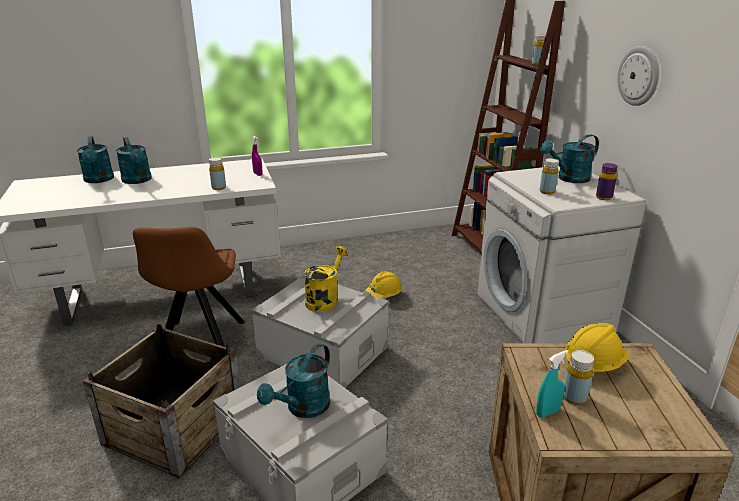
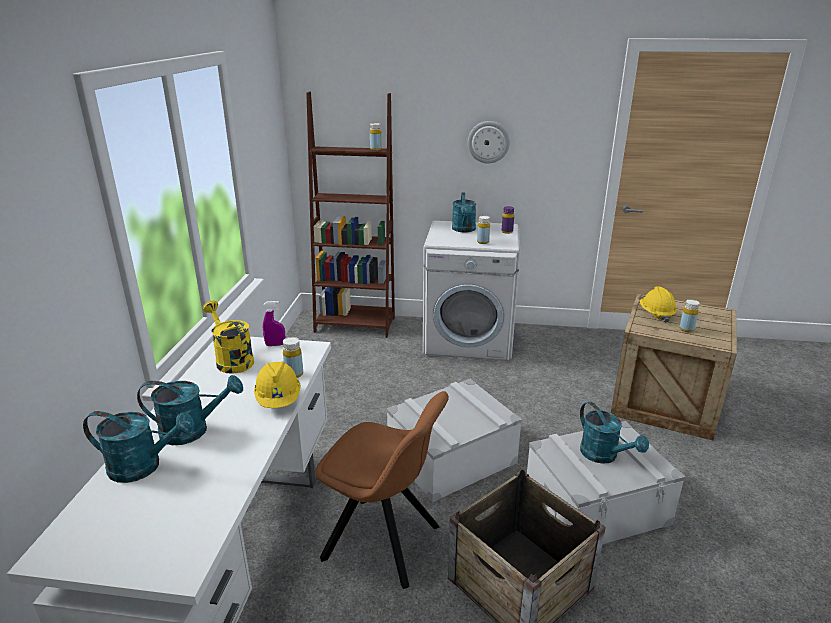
camera: 65 degrees left, 0 degrees up
yellow watering can [304,246,349,312] -> yellow watering can moved to [203,300,254,374]
yellow hard hat [365,271,402,299] -> yellow hard hat moved to [254,361,301,408]
turquoise spray bottle [536,350,568,418] -> none

